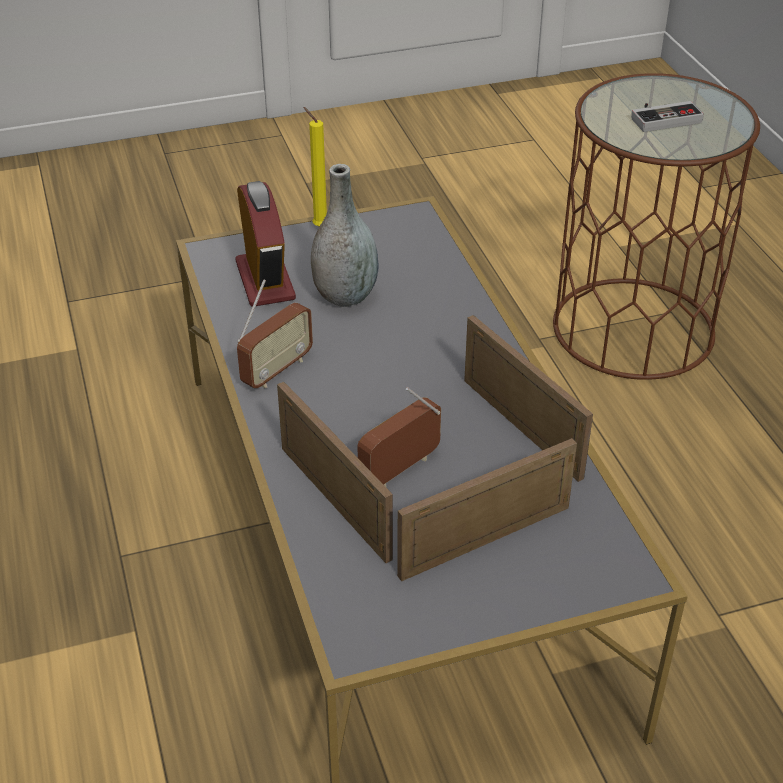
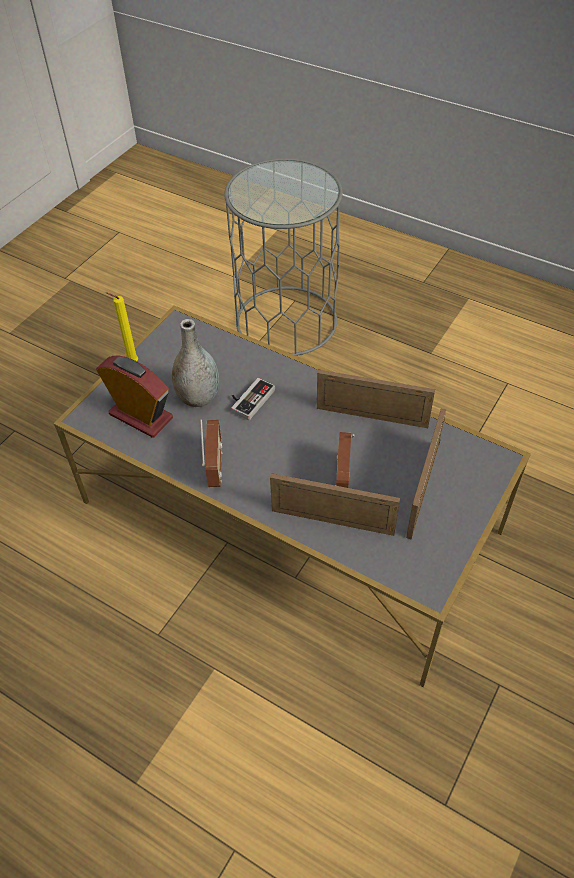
camera: 40 degrees left, 10 degrees up
brown side table [553,73,760,380] -> grey side table [224,158,343,356]
game controller [631,101,704,132] -> game controller moved to [231,378,275,420]

